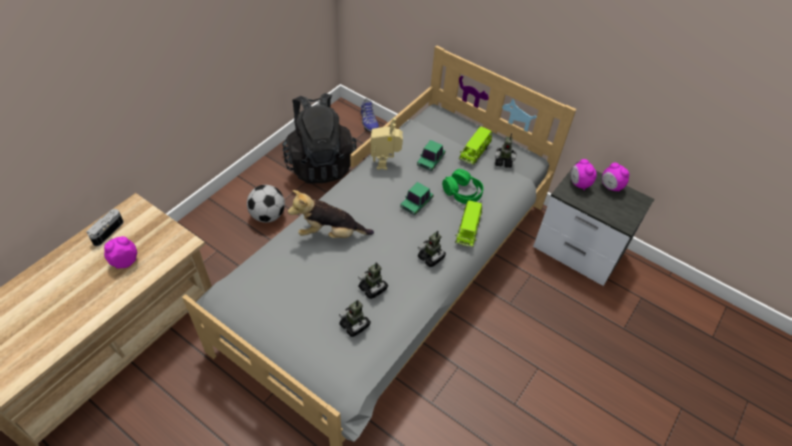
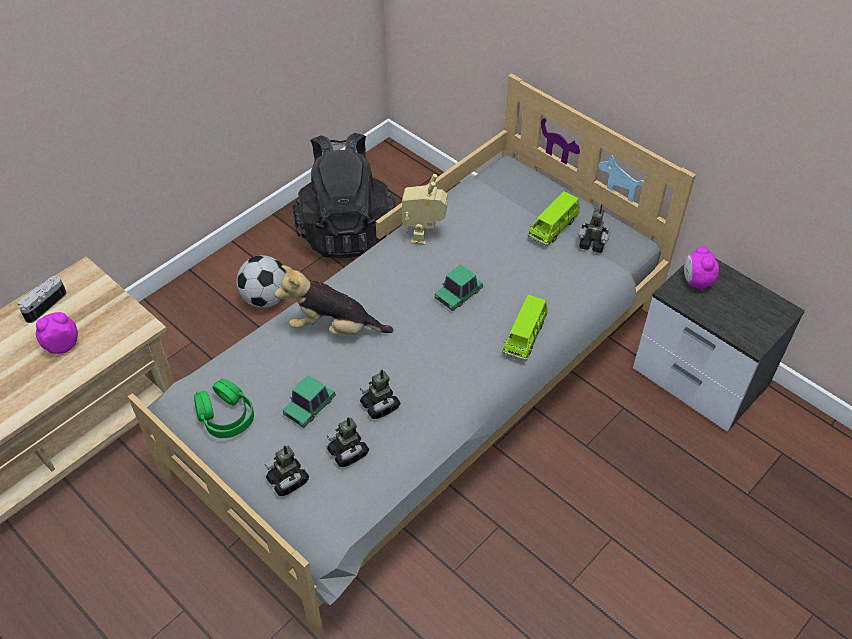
camera: 10 degrees right, 0 degrees up
shoe [361,98,379,132] -> none
toy car [417,140,445,171] -> toy car moved to [283,375,336,428]
toy robot [418,231,446,267] -> toy robot moved to [265,445,309,496]
green headphones [442,169,484,204] -> green headphones moved to [194,378,254,438]
alarm clock [602,163,629,192] -> none

